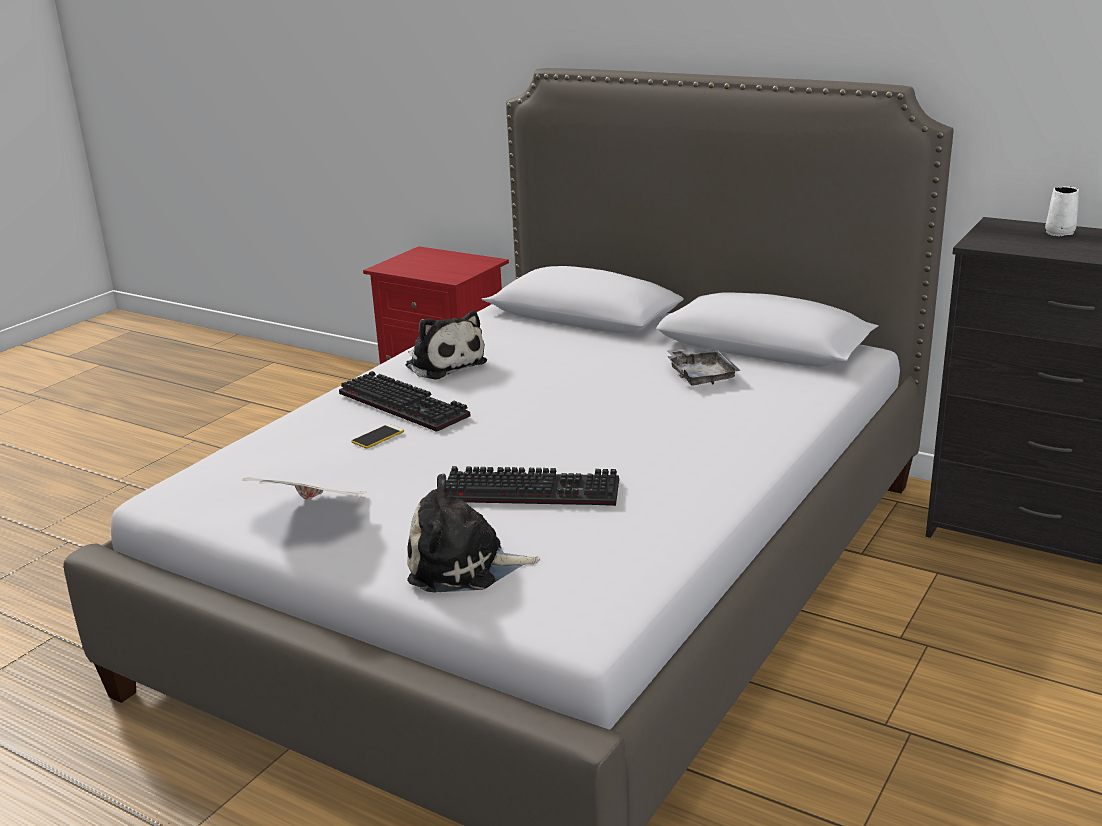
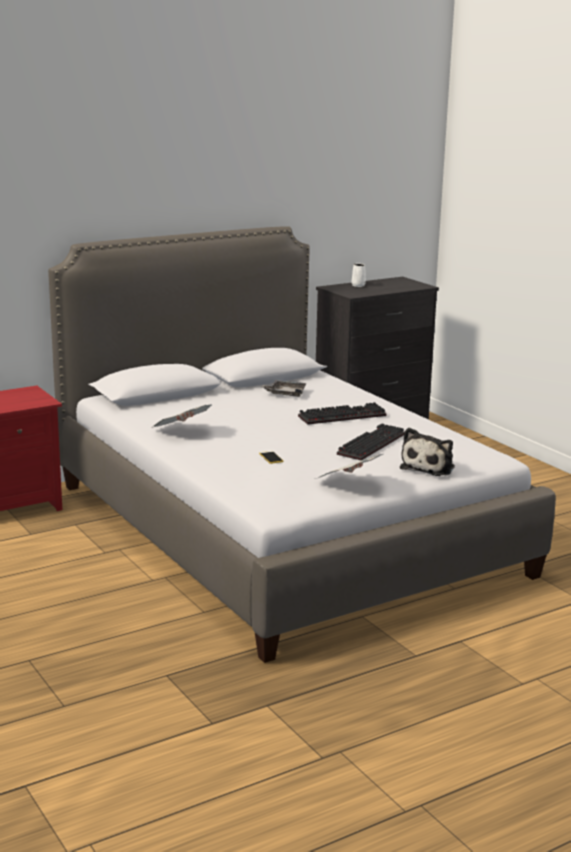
camera: 65 degrees left, 5 degrees down
keyboard [339,371,471,432] -> keyboard moved to [298,402,386,425]
plush toy [405,311,487,380] -> newspaper [151,405,212,428]

